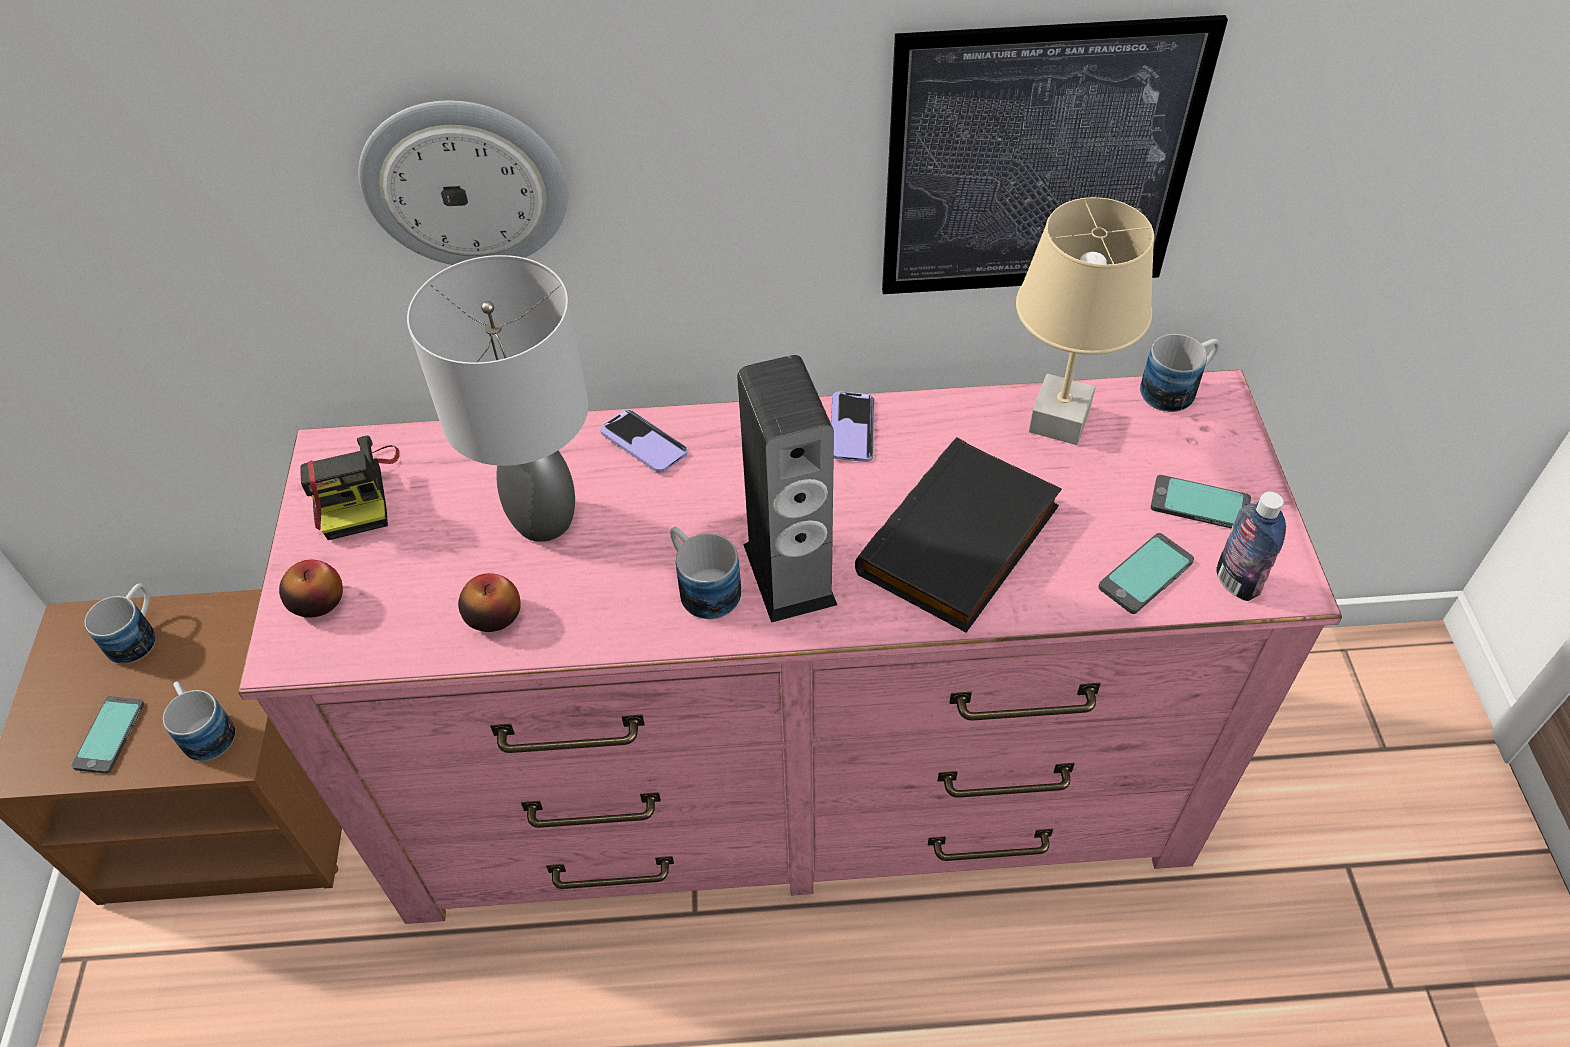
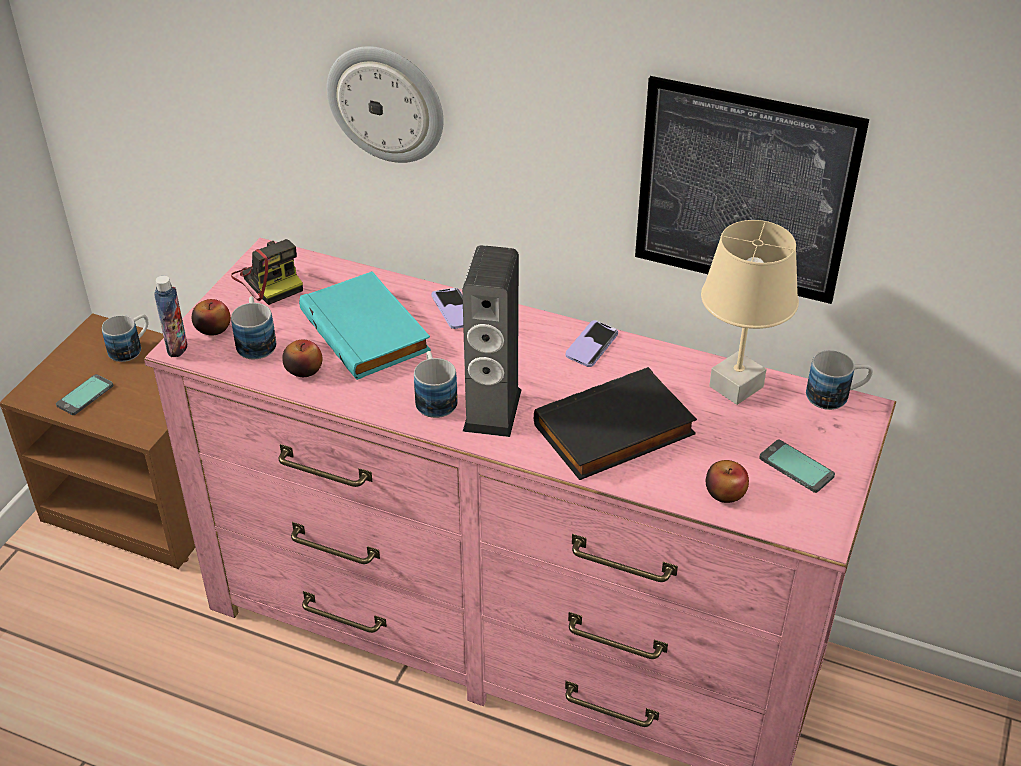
camera: 25 degrees right, 10 degrees down
mug [163,681,235,761] -> mug moved to [231,296,276,359]
camera [300,436,400,540] -> camera turned 45 degrees counterclockwise [231,239,303,305]
grey table lamp [407,255,589,542] -> turquoise book [299,271,431,380]
phone [1098,533,1194,614] -> apple [706,460,749,503]
bottle [1216,492,1286,601] -> bottle moved to [154,276,187,357]

